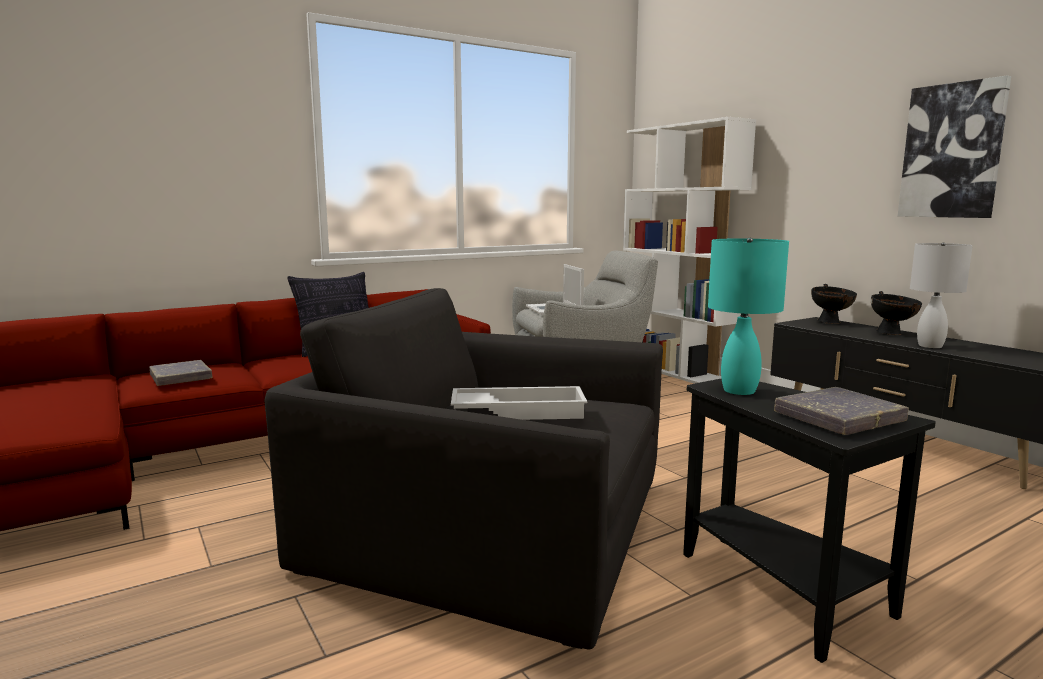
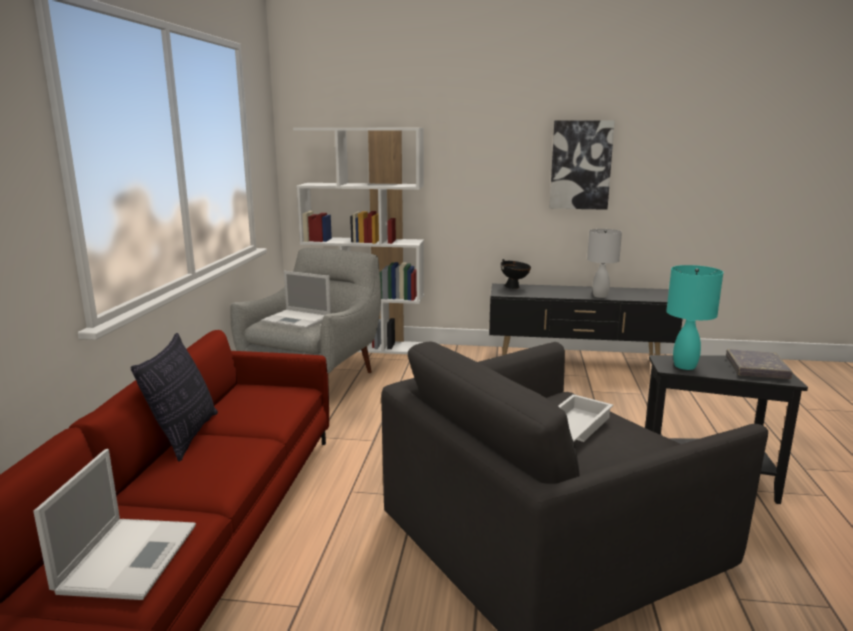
camera: 50 degrees left, 5 degrees up
grey book [149,360,212,386] -> laptop [33,449,196,600]
black bowl [871,291,922,335] -> none

